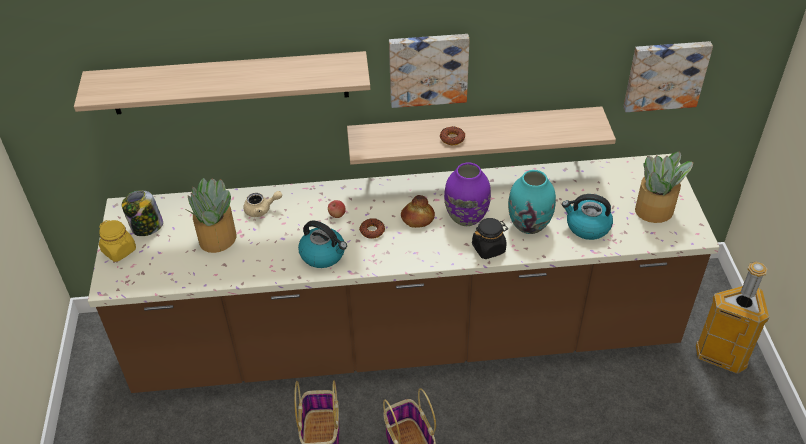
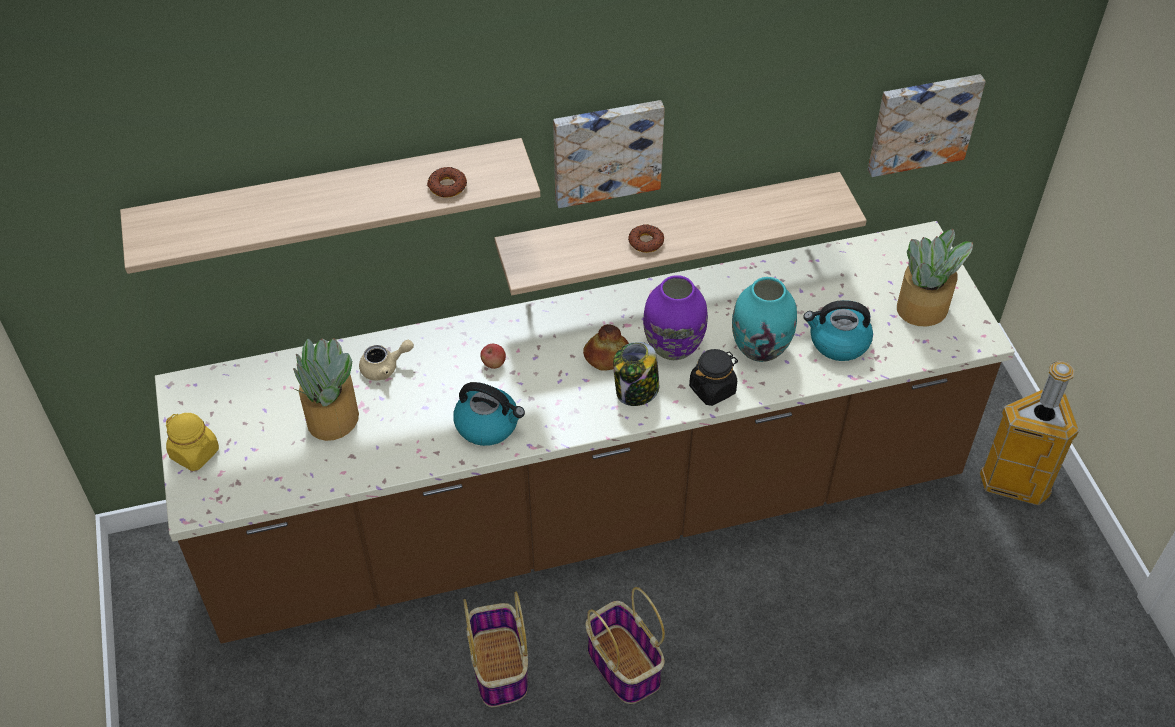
camera: 10 degrees left, 5 degrees up
jar [122,190,163,236] -> jar moved to [613,342,659,406]
donut [359,218,385,239] -> donut moved to [427,167,467,198]

